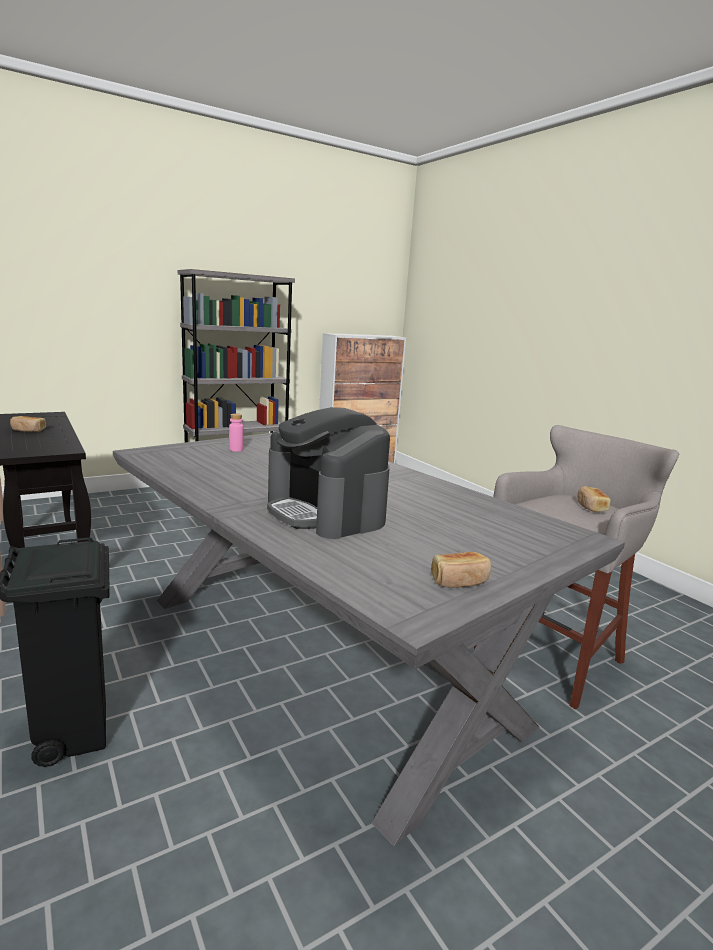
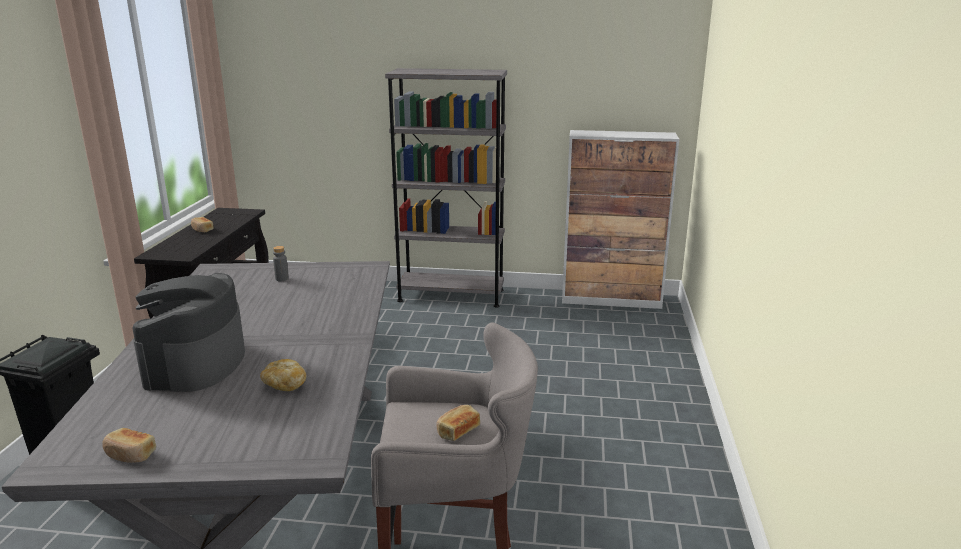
camera: 40 degrees right, 5 degrees up
pink bottle [229,414,244,452] -> grey bottle [273,246,289,281]
none -> bread [260,359,306,391]

